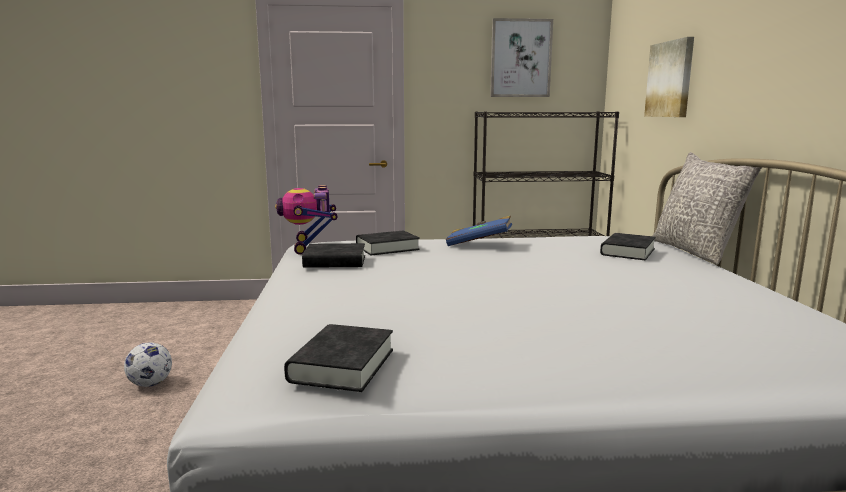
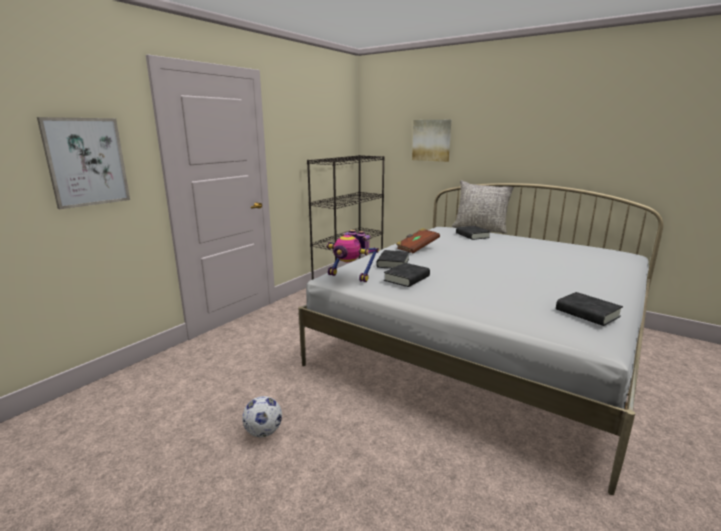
camera: 50 degrees left, 5 degrees up
blue book [446,216,512,246] -> brown book [396,228,440,253]
picture [490,18,553,97] -> picture moved to [37,117,130,209]

